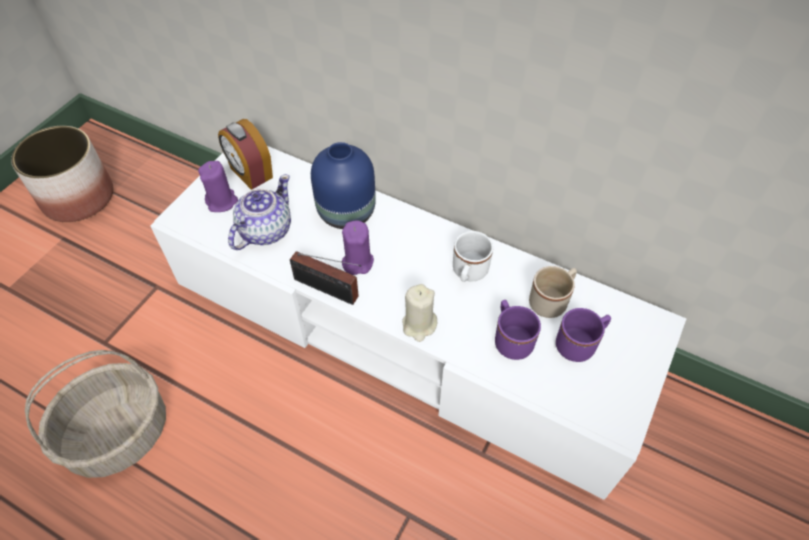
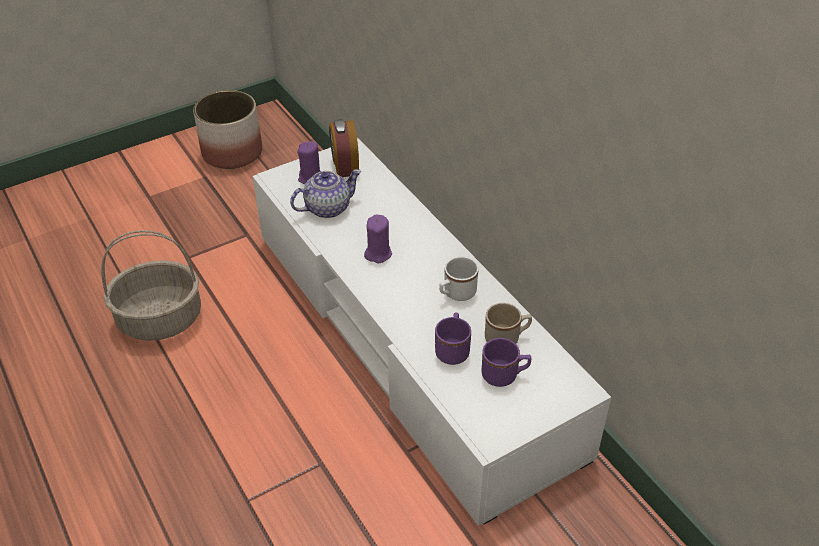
camera: 30 degrees right, 10 degrees down
radio [290,251,362,305] -> none
blue vase [311,142,376,229] -> none
beige candle [402,284,438,342] -> none

